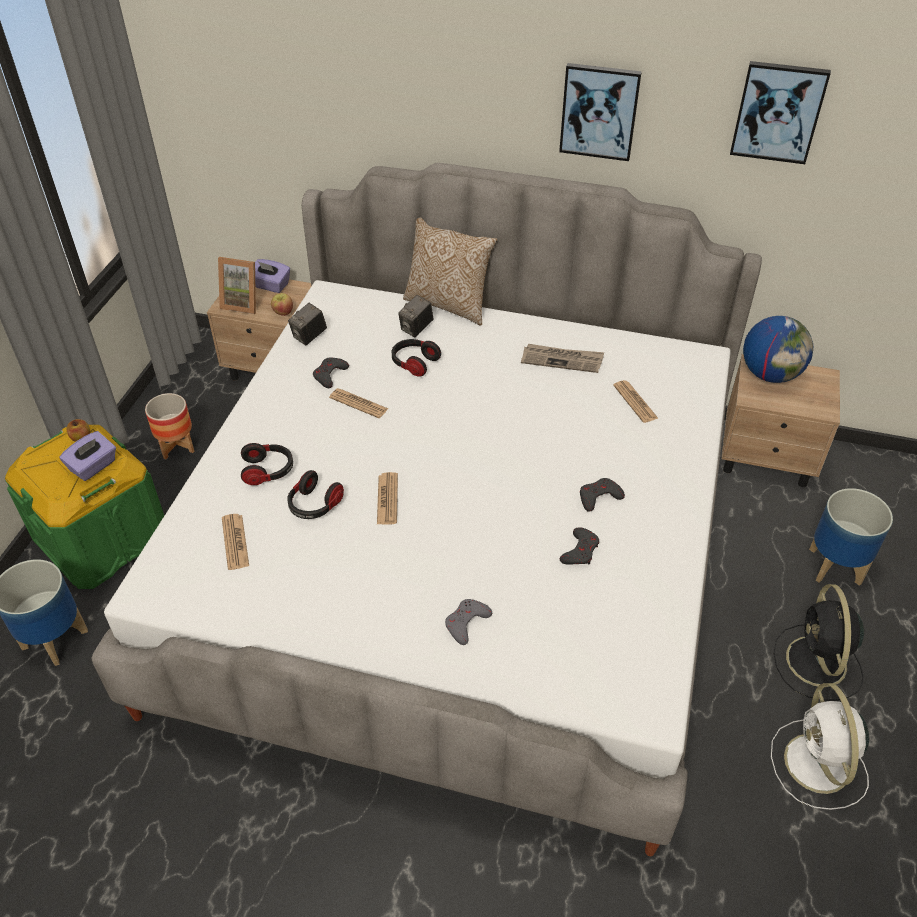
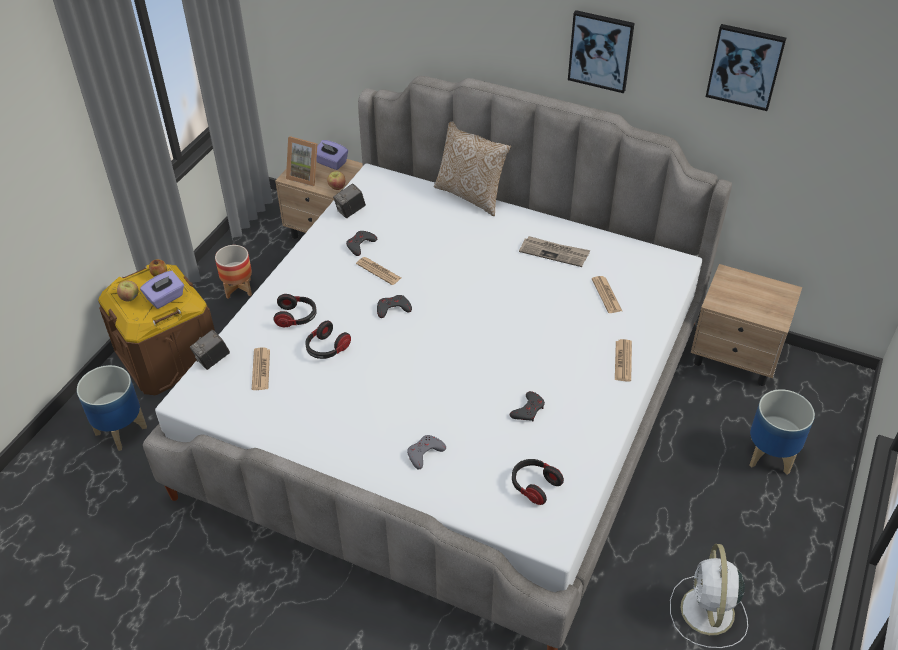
camera: 10 degrees right, 0 degrees up
green storage box [5,425,164,589] -> brown storage box [98,264,215,396]
newspaper [377,472,398,525] -> newspaper moved to [615,339,632,382]
headphones [392,339,441,377] -> headphones moved to [512,459,564,505]
camera [398,295,434,337] -> camera moved to [190,330,230,370]
grey game controller [580,478,625,512] -> grey game controller moved to [377,295,412,318]
globe [743,316,813,383] -> none
black fan [774,584,864,701] -> none
none -> apple [117,280,138,302]

